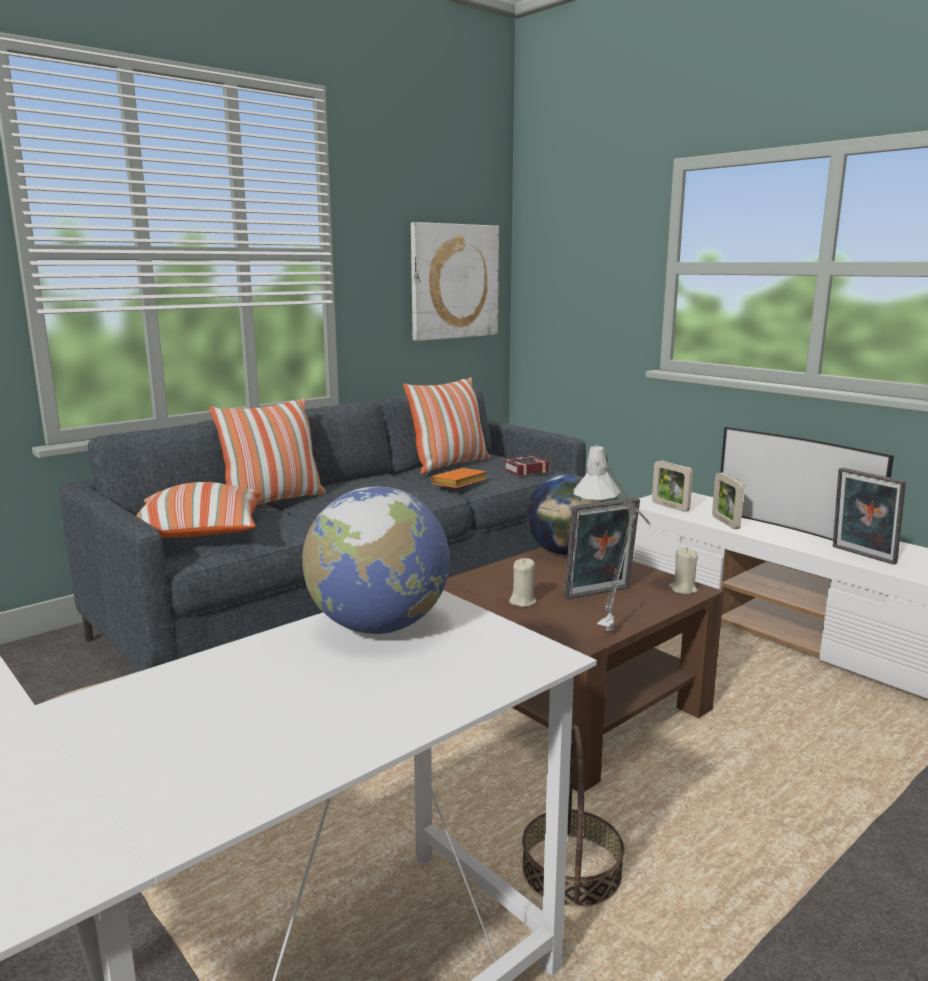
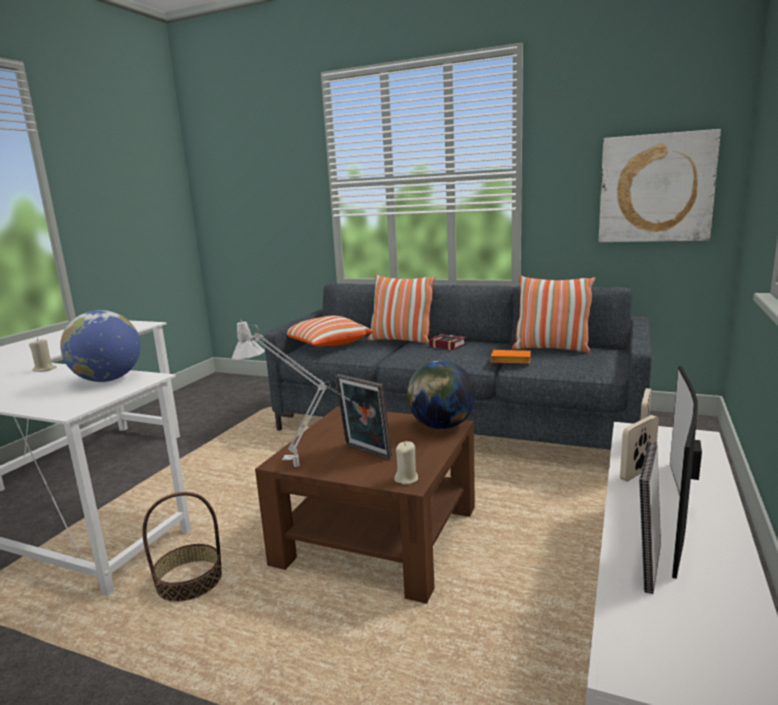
camera: 65 degrees right, 0 degrees up
book [502,456,550,476] -> book moved to [429,334,466,350]
beige candle [509,558,536,607] -> beige candle moved to [29,338,56,372]

